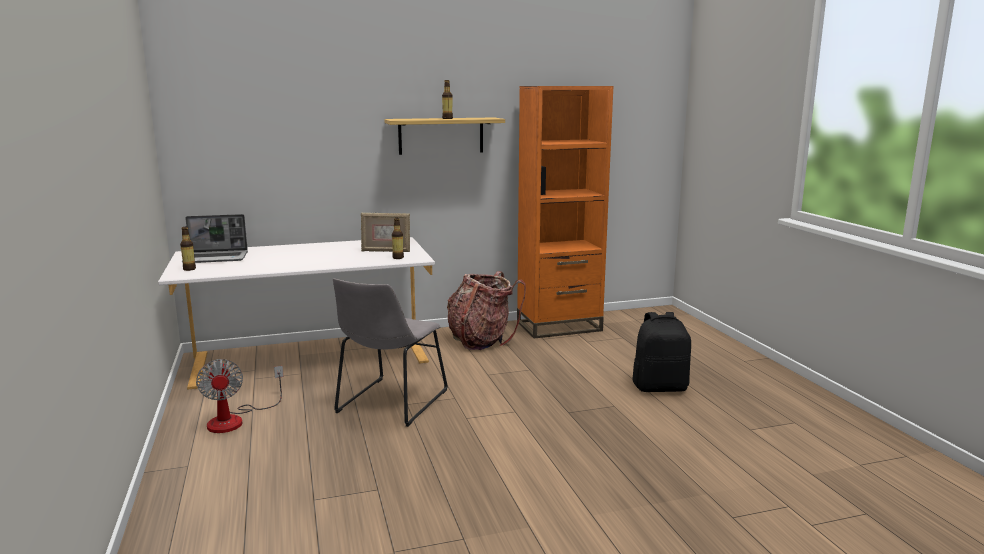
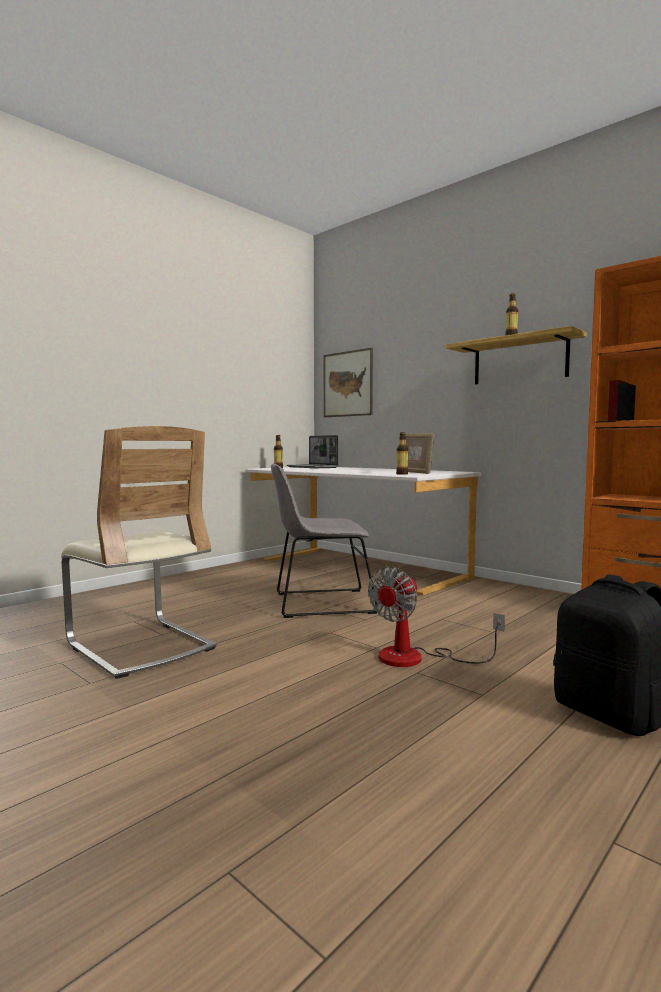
camera: 60 degrees right, 10 degrees down
fan [196,359,283,433] -> fan moved to [368,566,505,667]
backpack [447,271,526,350] -> none
none -> beige chair [61,426,217,679]
none -> picture [324,348,373,417]

